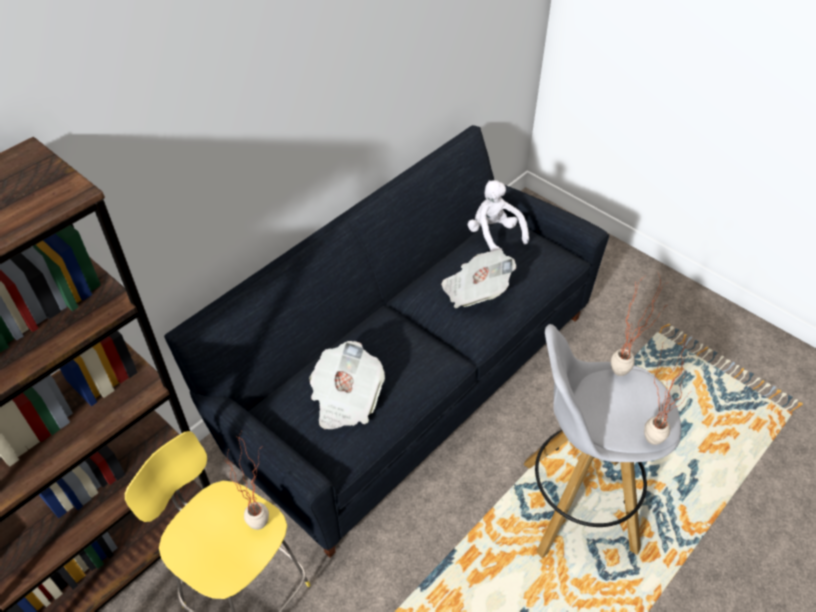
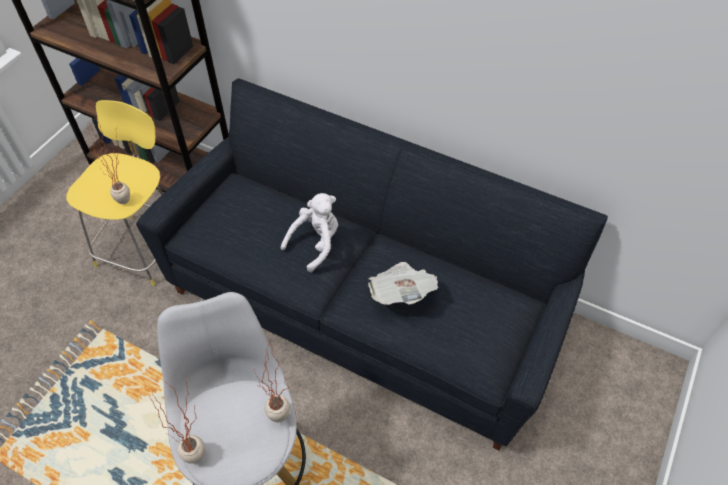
camera: 75 degrees right, 5 degrees up
newspaper [309,341,385,429] -> none
white plush toy [468,180,529,251] -> white plush toy moved to [281,193,338,272]

